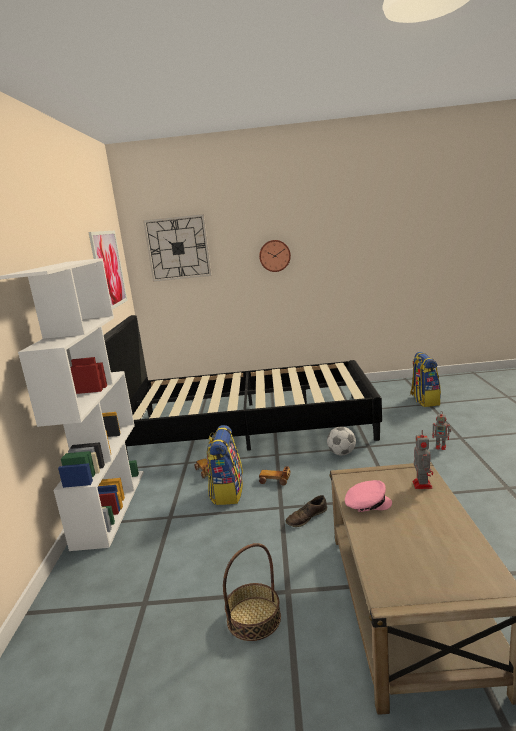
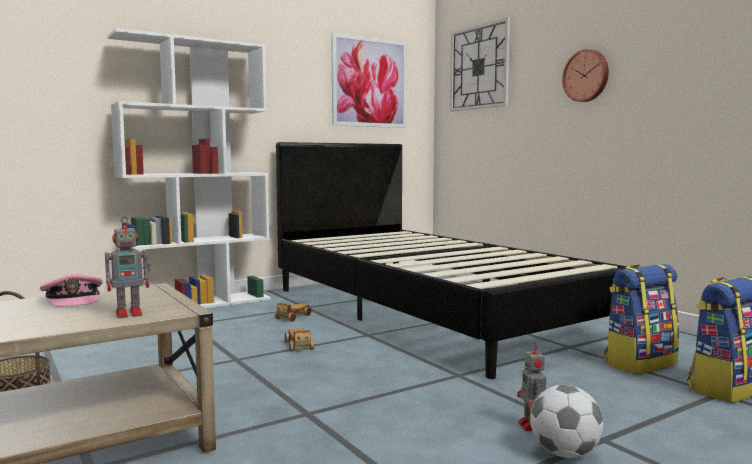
camera: 55 degrees right, 10 degrees down
backpack [207,425,243,505] -> backpack moved to [604,264,679,374]
brown shoe [285,495,327,527] -> none
football [327,427,356,456] -> football moved to [530,385,603,458]

